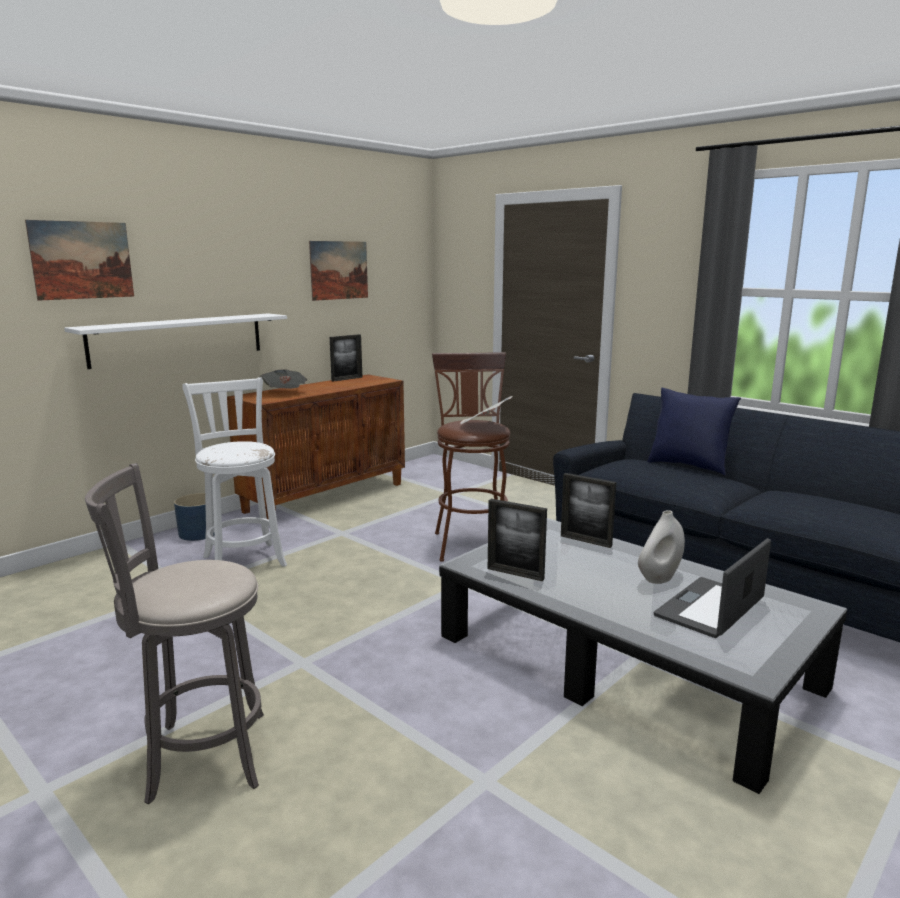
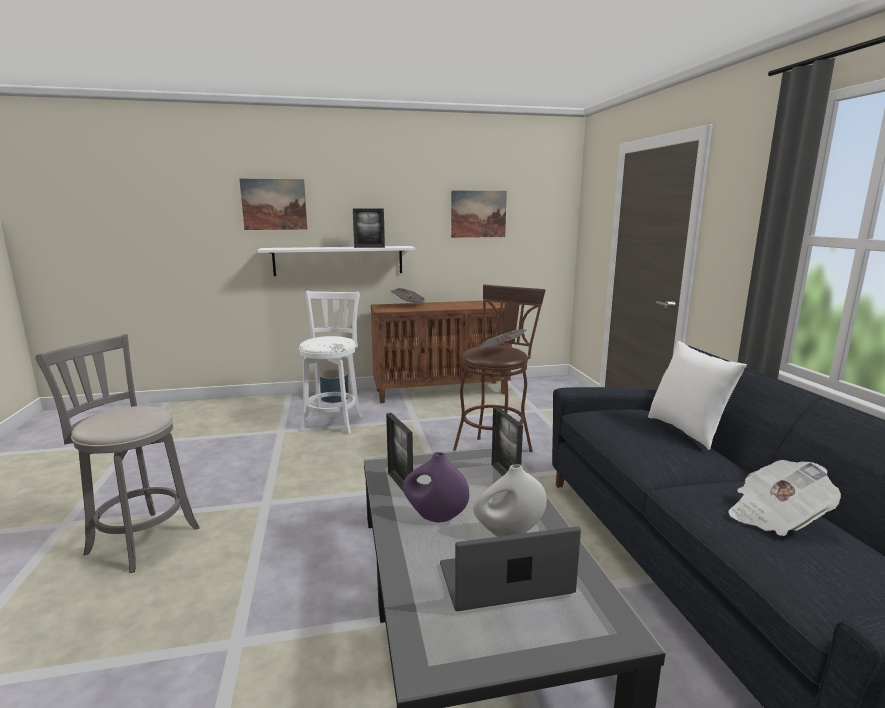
camera: 35 degrees right, 0 degrees up
picture frame [330,334,362,382] -> picture frame moved to [353,208,385,248]
blue pillow [647,388,741,475] -> white pillow [648,341,747,450]
none -> purple vase [403,452,469,522]
none -> newspaper [728,460,841,536]

